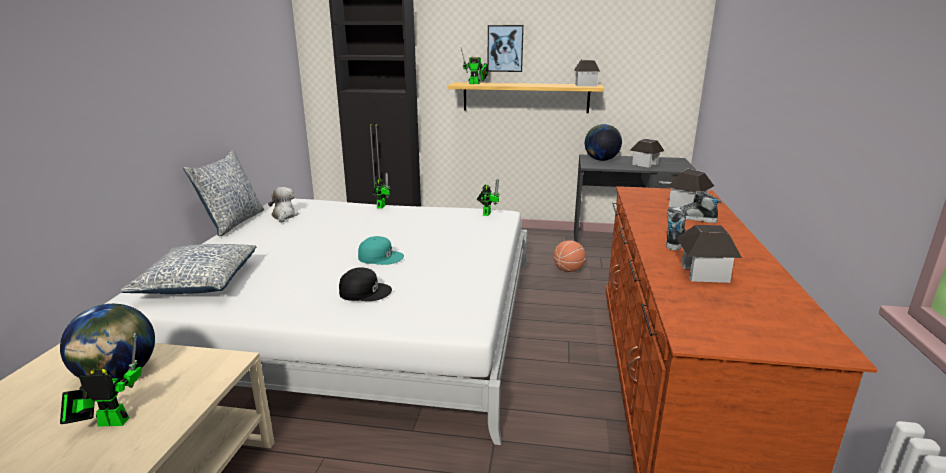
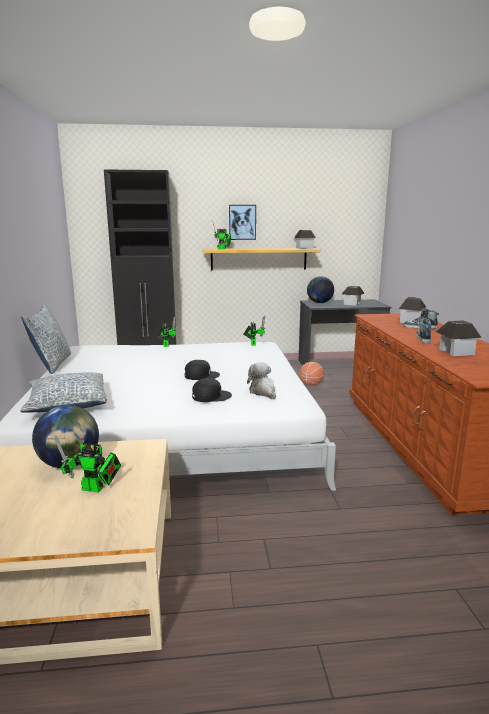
camera: 15 degrees left, 5 degrees down
toy robot [60,333,141,427] -> toy robot turned 150 degrees counterclockwise [54,435,121,493]
plush toy [268,187,299,223] -> plush toy moved to [247,362,276,399]
turquoise cap [358,236,404,265] -> black cap [185,360,220,380]

